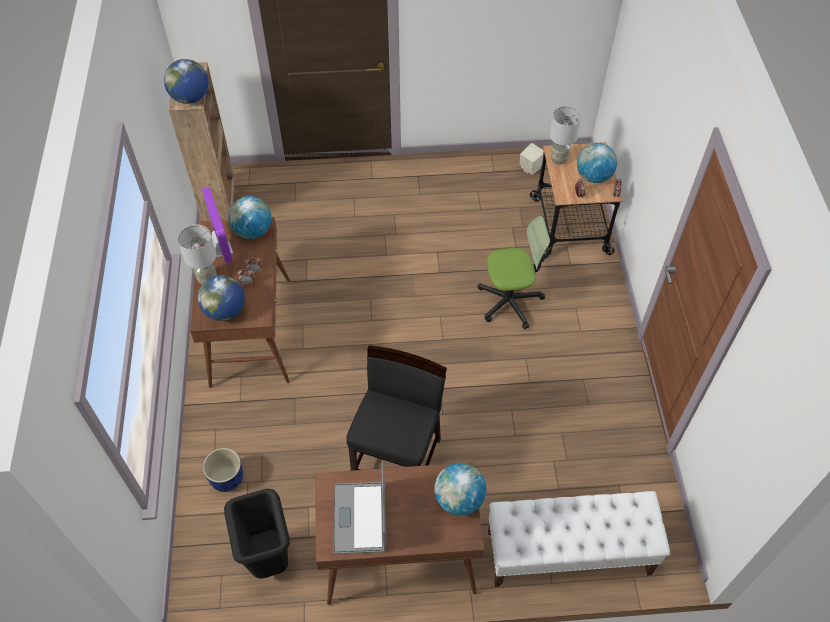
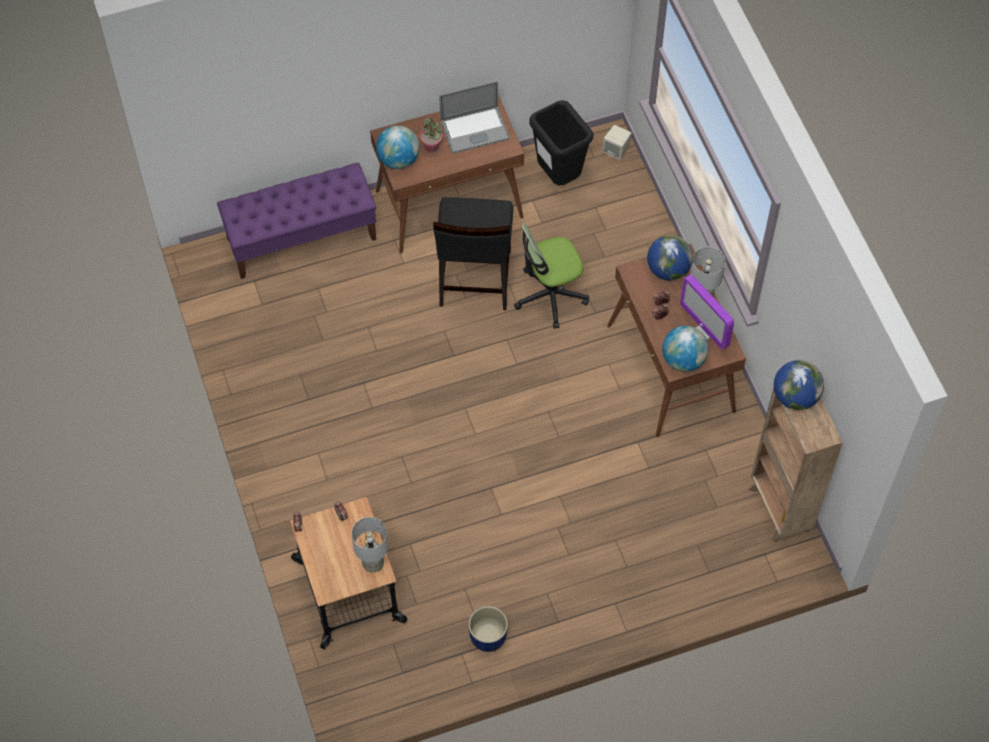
camera: 165 degrees right, 5 degrees up
blue planter [203,448,243,492] -> blue planter moved to [468,606,508,652]
laptop [334,462,386,554] -> laptop turned 90 degrees clockwise [439,81,510,154]
office chair [477,216,550,329] -> office chair moved to [514,223,589,329]
white bench [488,491,670,587] -> purple bench [217,163,376,279]
beige speaker [520,143,544,175] -> beige speaker moved to [602,125,632,160]
globe [577,143,617,183] -> none
none -> potted plant [420,118,442,152]

